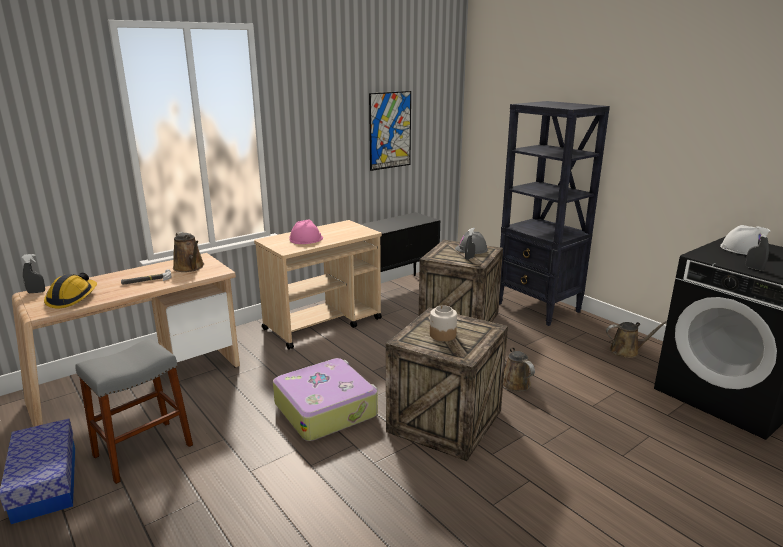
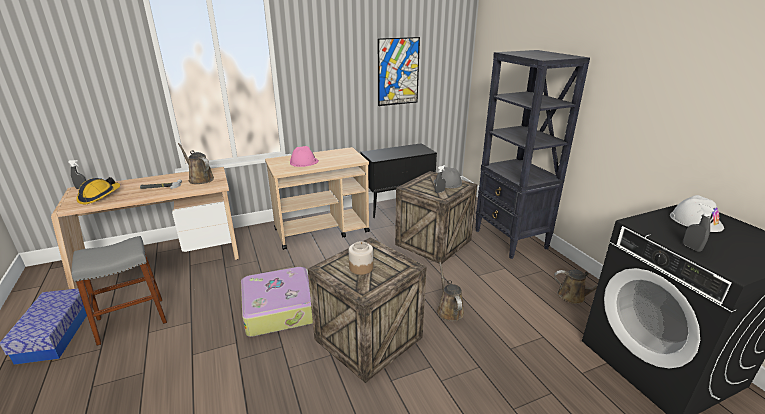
camera: 15 degrees right, 5 degrees up
brown watering can [173,232,204,272] -> brown watering can turned 150 degrees clockwise [178,143,214,184]

